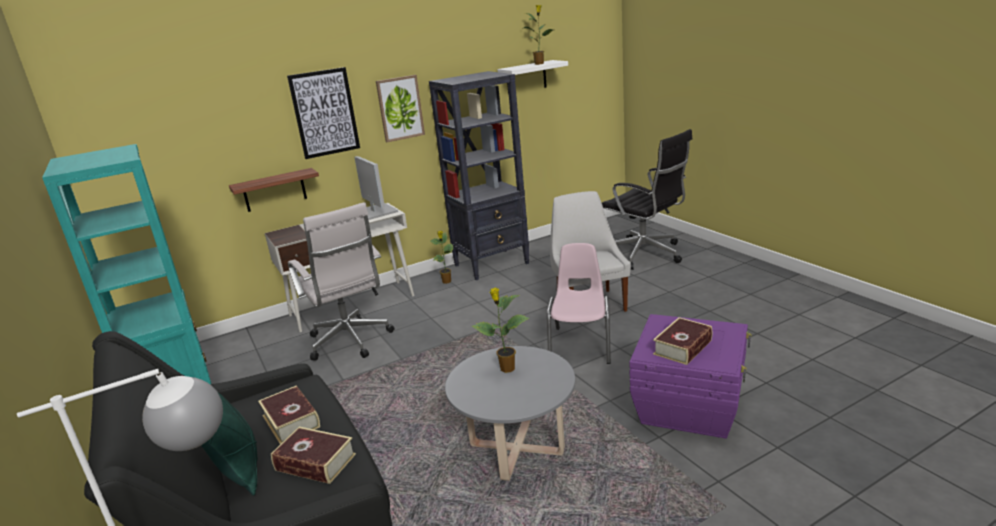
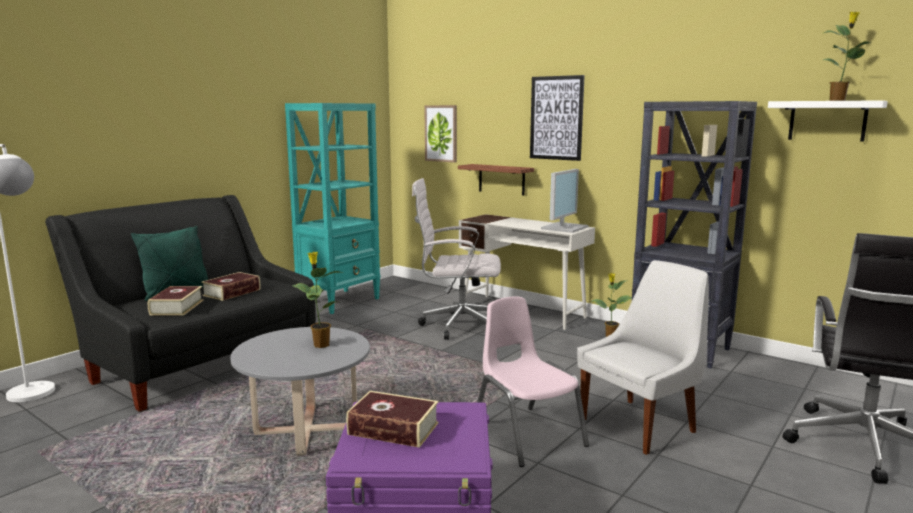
camera: 65 degrees right, 10 degrees down
white office chair [288,202,394,361] -> white office chair turned 60 degrees clockwise [412,178,501,340]
picture [376,75,425,142] -> picture moved to [424,105,457,163]
pink chair [547,243,611,364] -> pink chair turned 105 degrees counterclockwise [477,296,589,467]

